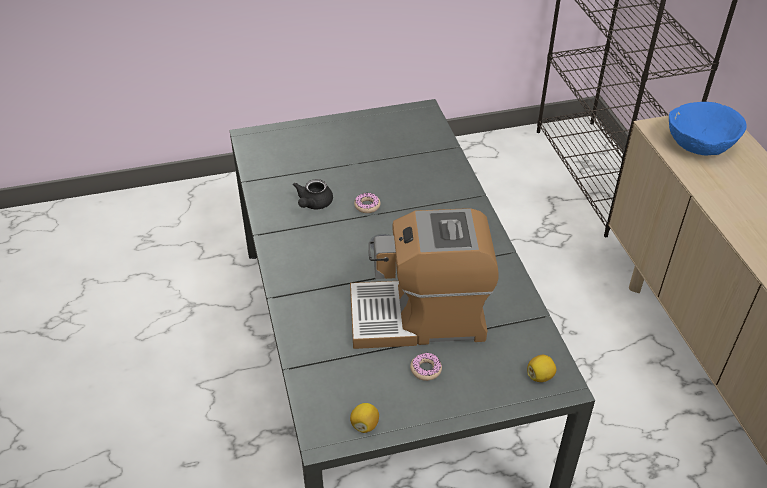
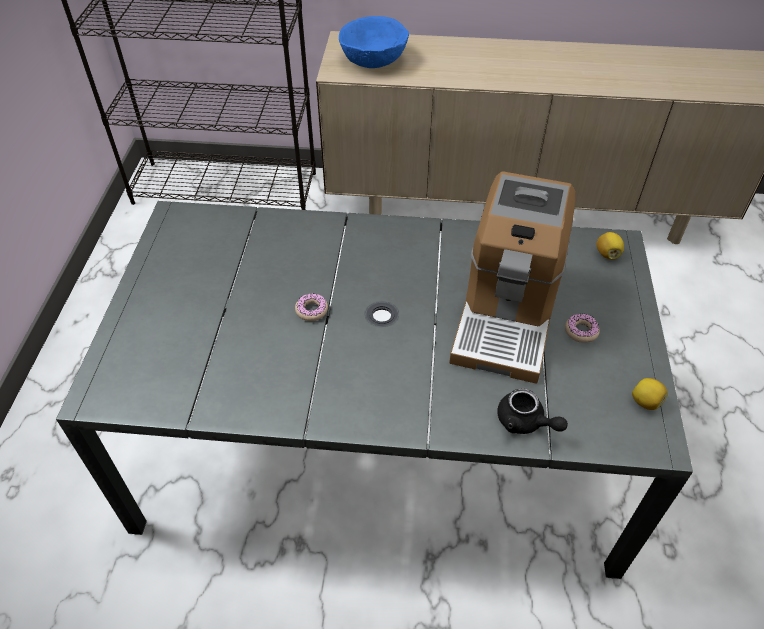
camera: 70 degrees left, 5 degrees up
black teapot [293,179,333,209] -> black teapot moved to [497,388,568,434]

